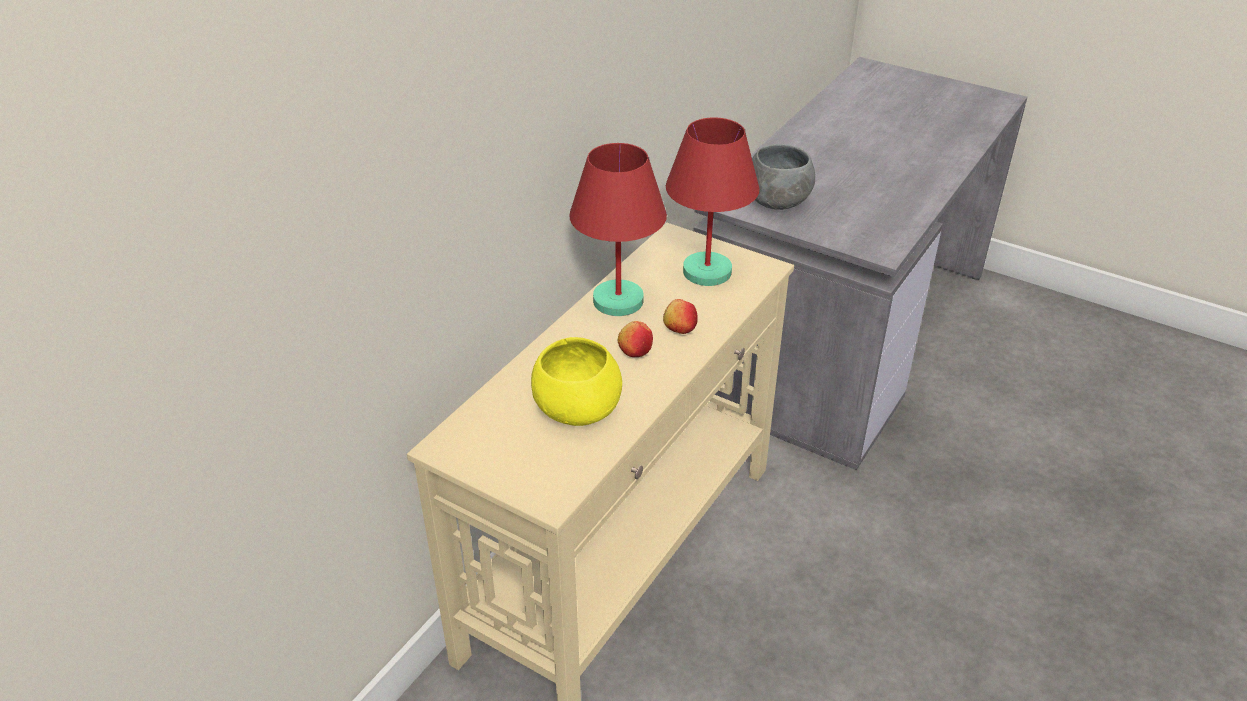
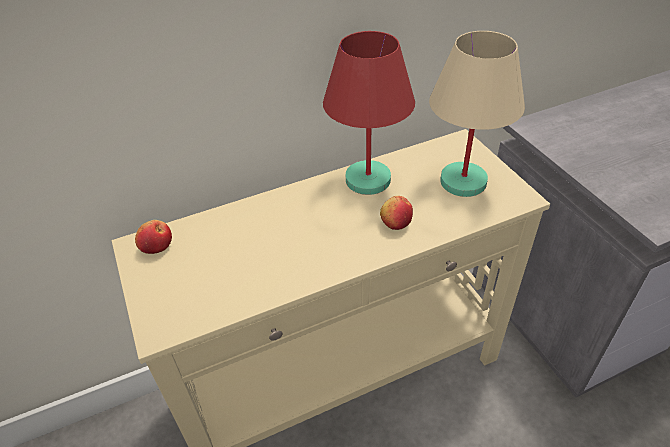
camera: 35 degrees right, 5 degrees up
yellow bowl [531,337,622,426] -> none
apple [618,321,653,357] -> apple moved to [135,220,172,254]
red table lamp [666,118,759,286] -> beige table lamp [429,31,525,197]
grey bowl [752,144,815,210] -> none

